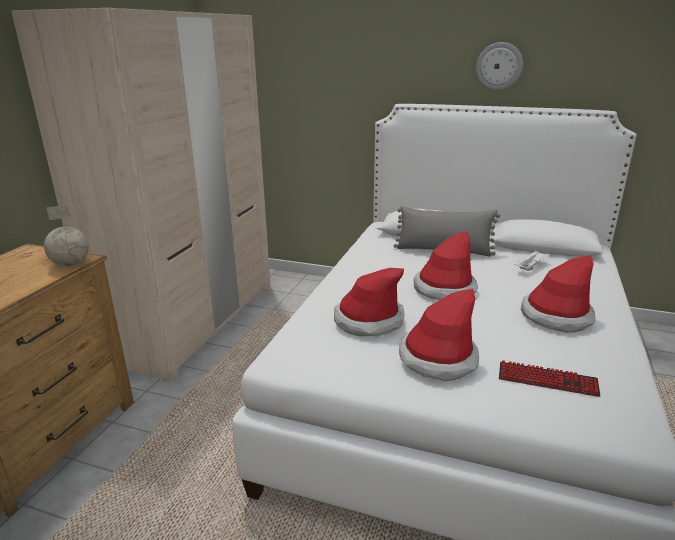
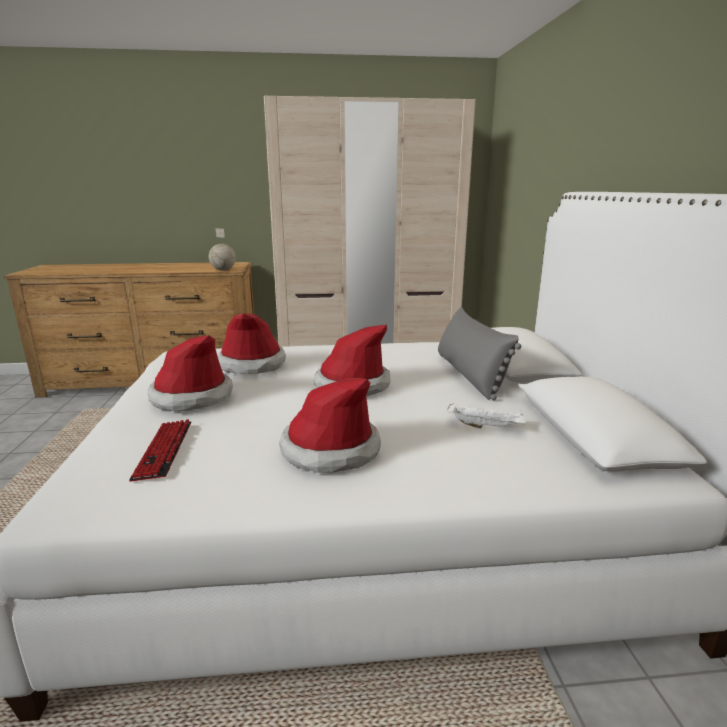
camera: 65 degrees right, 5 degrees down
wall clock [476,42,523,90] -> none

